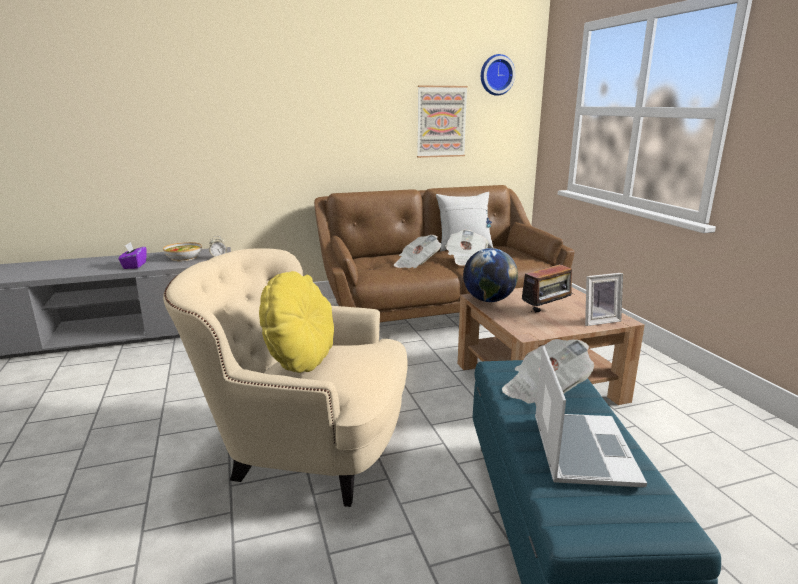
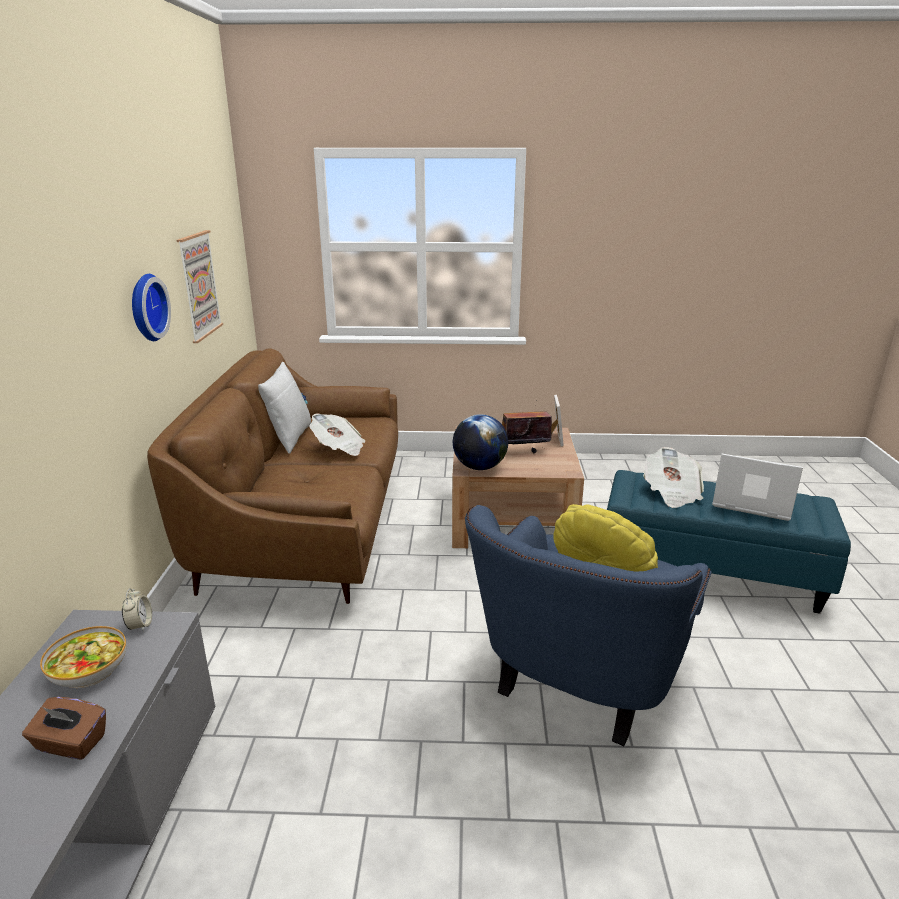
camera: 70 degrees left, 5 degrees up
purple tissue box [118,242,147,269] -> brown tissue box [22,697,106,760]
beige armchair [163,248,408,507] -> blue armchair [465,505,712,746]
newspaper [394,235,441,268] -> none
wall clock [481,54,515,96] -> wall clock moved to [132,274,171,341]
radio [521,264,575,313] -> radio turned 90 degrees counterclockwise [502,400,552,453]

